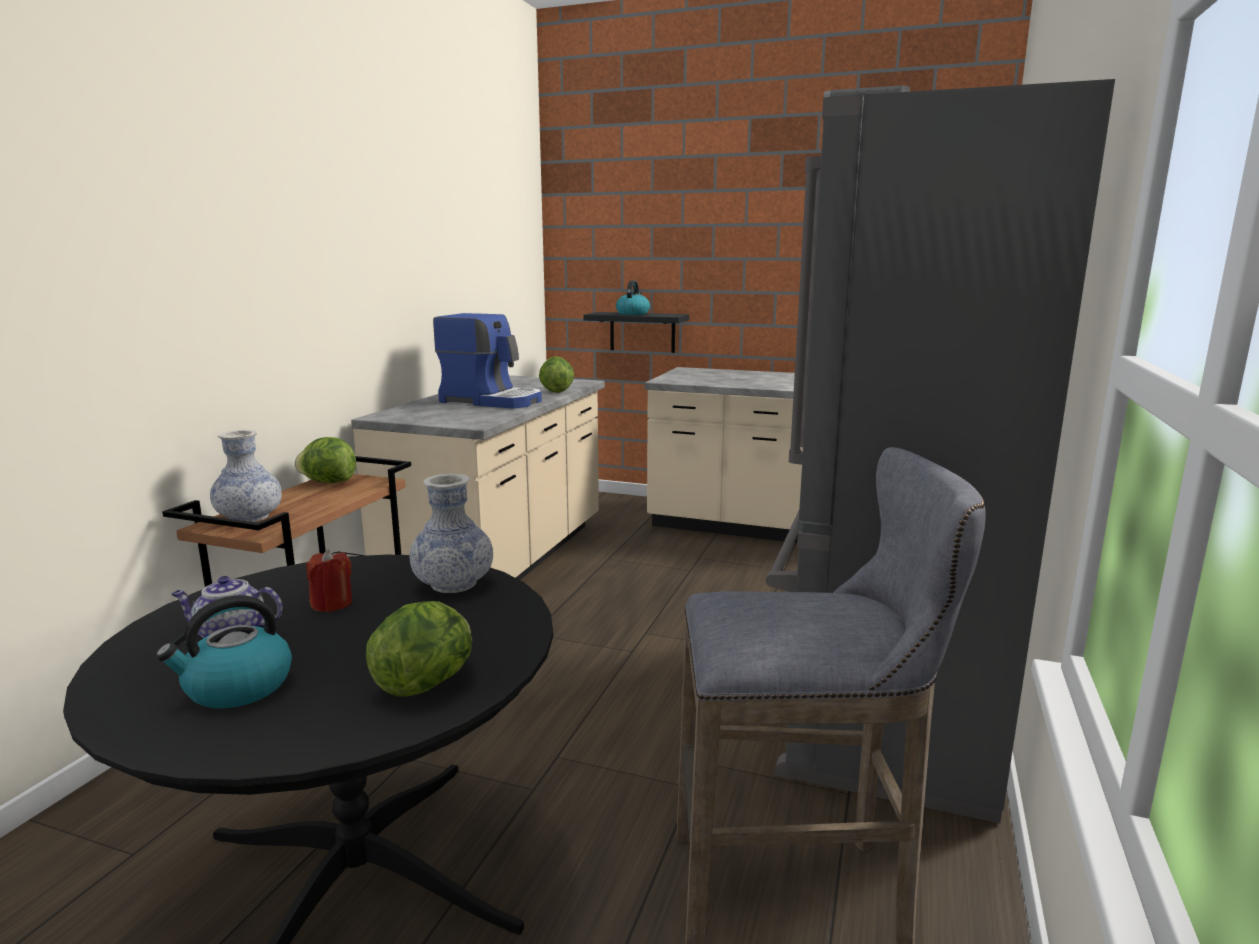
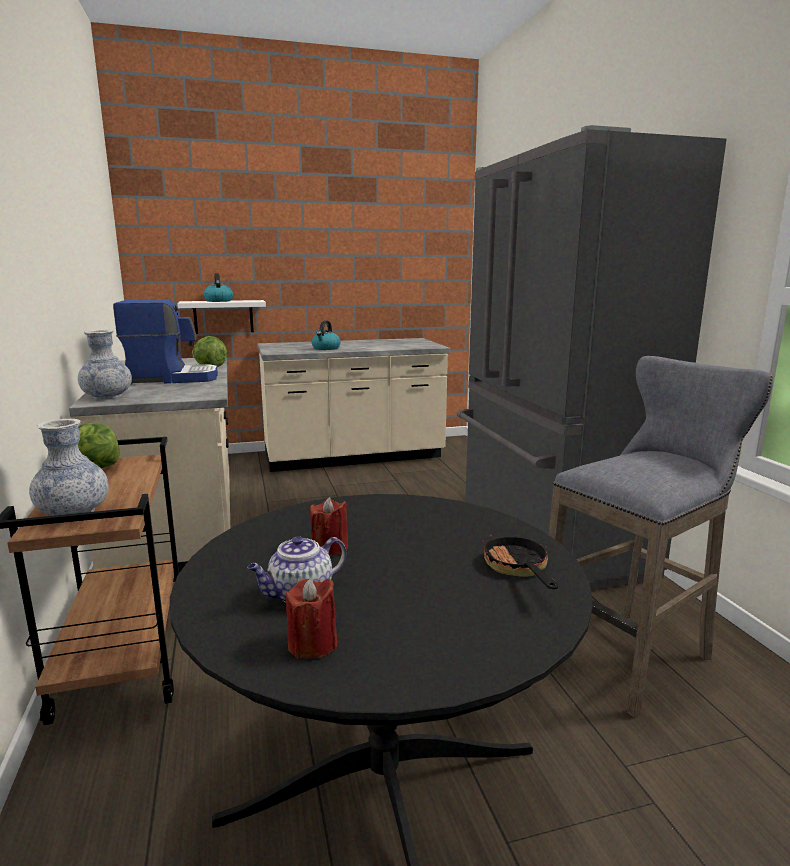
camera: 35 degrees left, 0 degrees up
kettle [156,595,292,708] -> kettle moved to [311,321,341,350]
lettuce [366,601,472,697] -> frying pan [482,526,558,589]
vase [409,473,493,593] -> vase moved to [78,329,132,400]
black shelf [583,312,689,353] -> white shelf [177,300,266,334]
none -> red candle [286,578,337,659]

